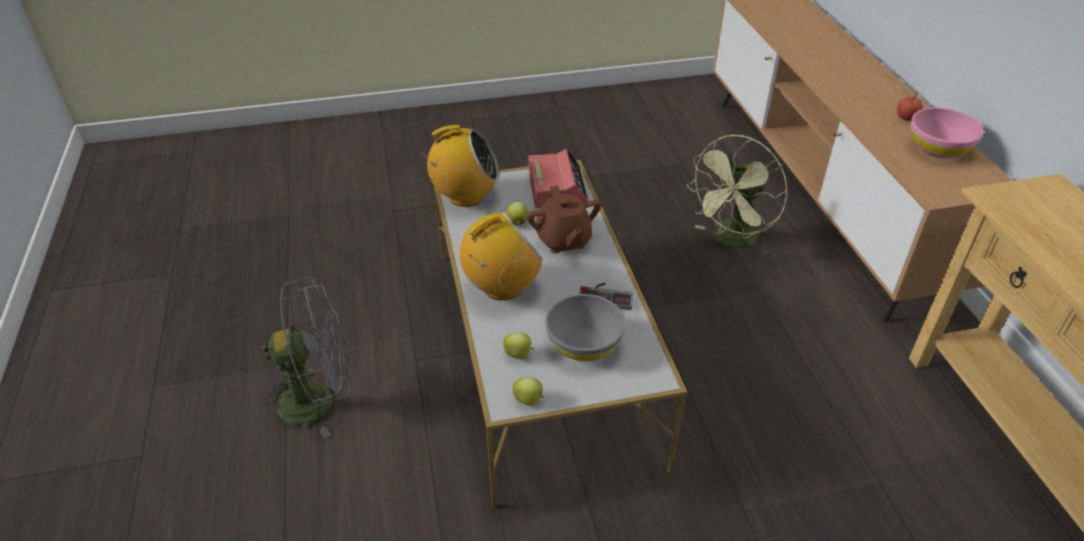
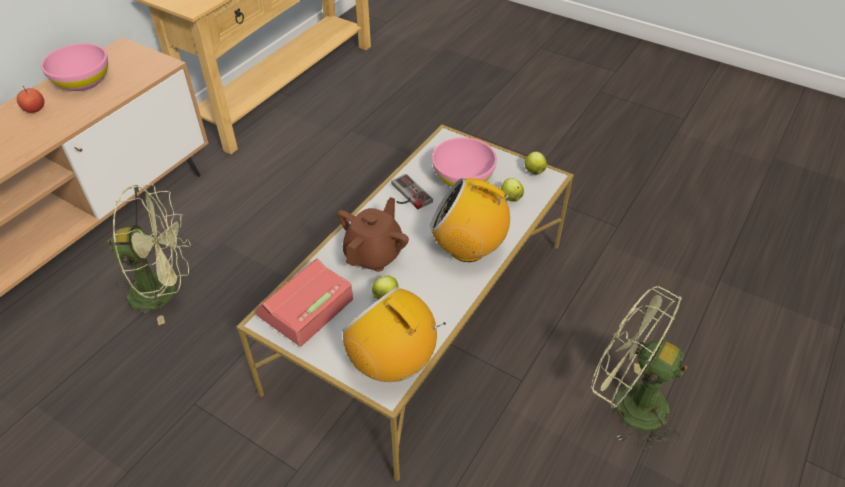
camera: 135 degrees left, 5 degrees up
grey fan [261,277,351,438] -> green fan [591,286,687,449]
grey bowl [545,294,626,361] -> pink bowl [432,137,497,187]

